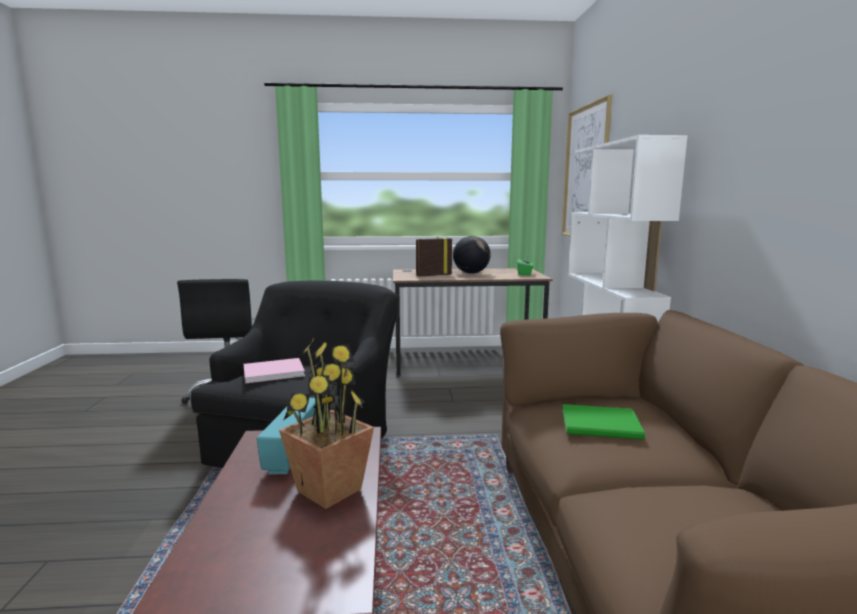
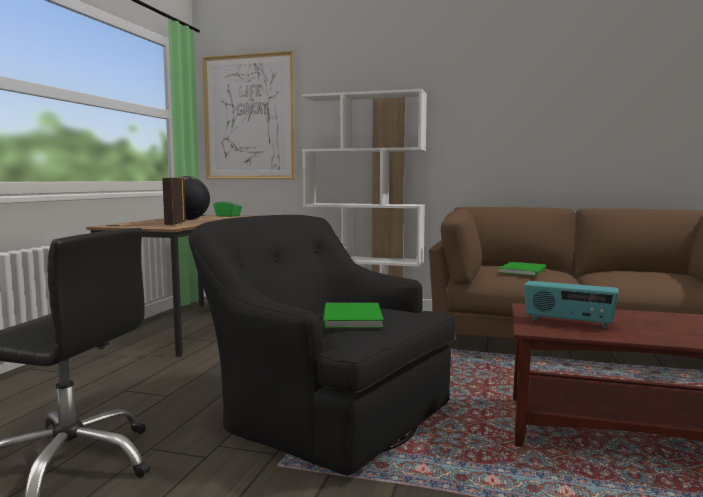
camera: 70 degrees left, 5 degrees down
pink book [244,358,305,383] -> green book [323,303,383,328]
potted plant [279,338,374,509] -> none

